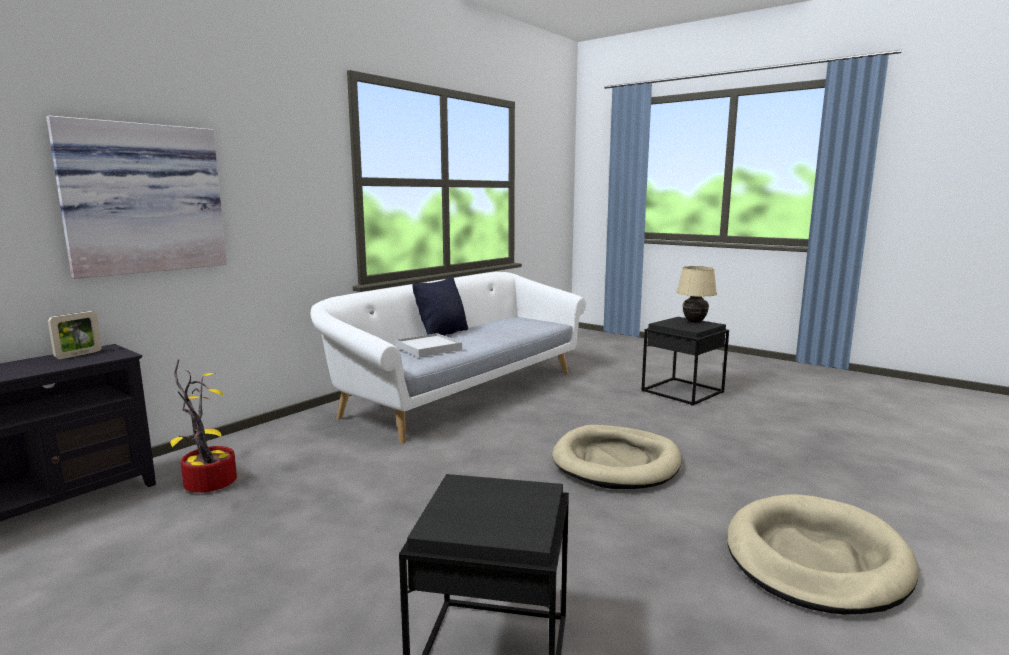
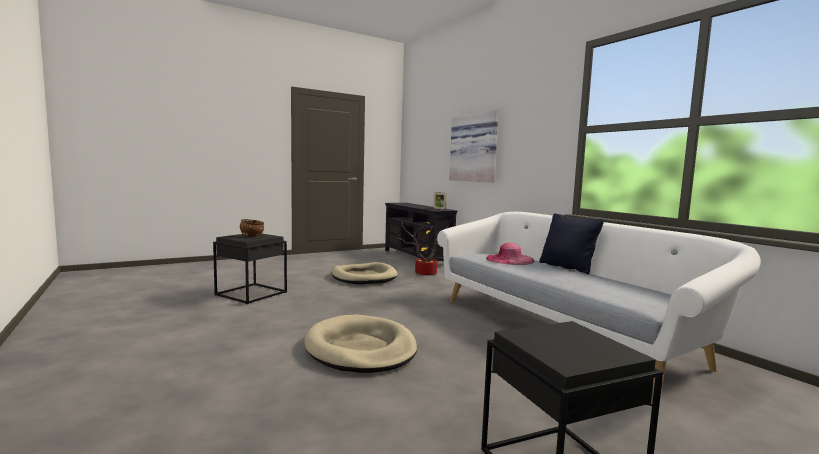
camera: 110 degrees right, 5 degrees down
white tray [395,333,462,357] -> pink hat [486,243,534,265]
beige table lamp [677,266,717,323] -> none
beige dog bed [727,494,919,614] -> beige dog bed moved to [331,262,398,285]
none -> brown bowl [240,219,264,237]

